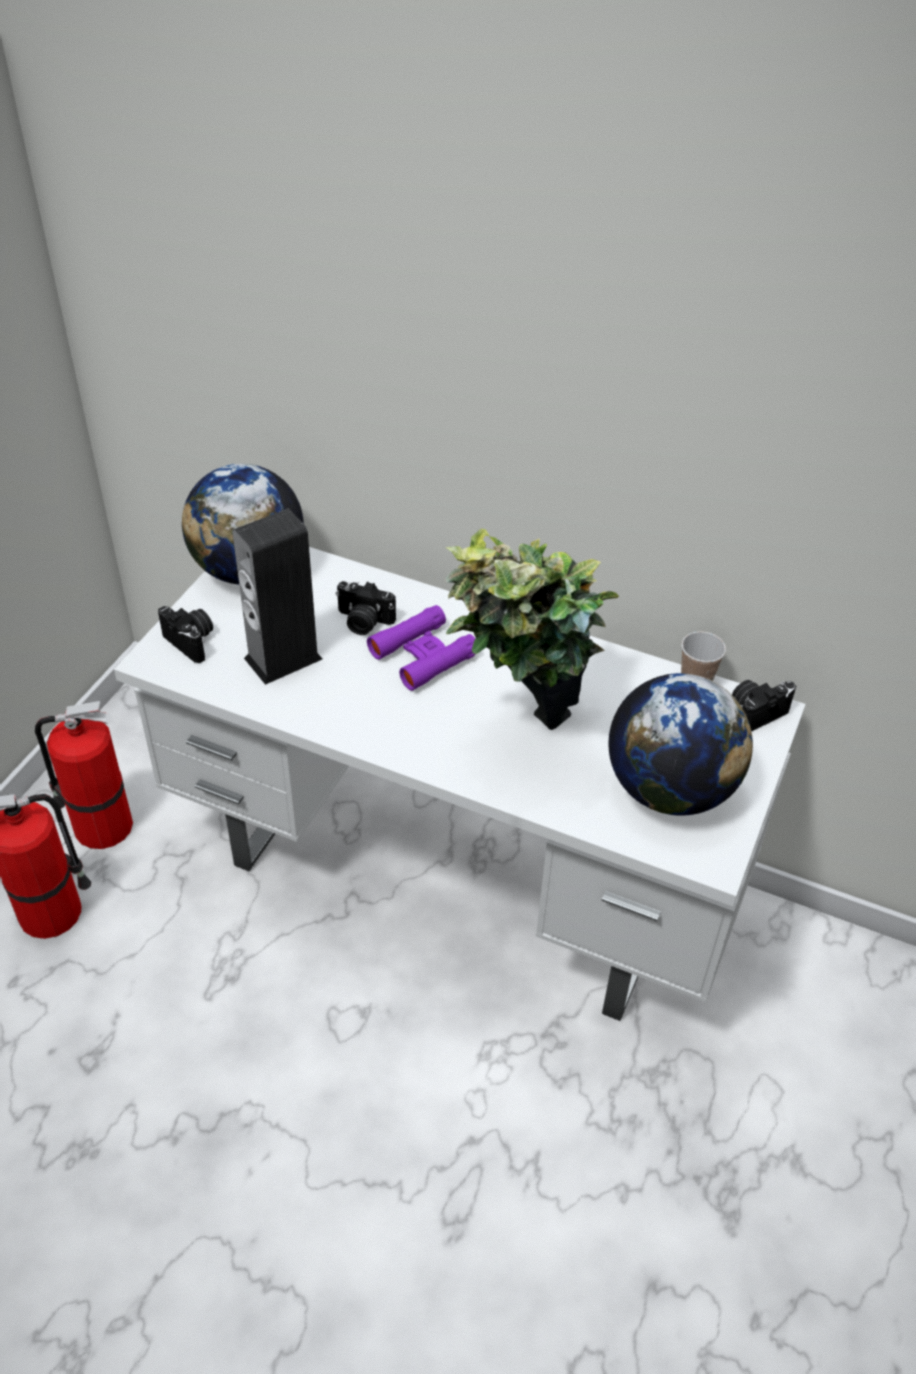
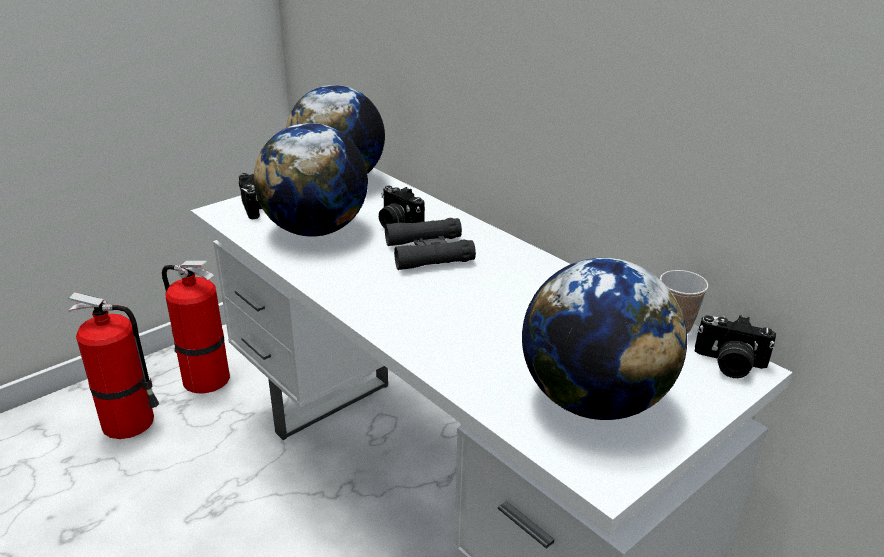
camera: 25 degrees right, 15 degrees down
speaker [232,509,323,685] -> globe [254,123,368,237]
purple binoculars [367,605,476,691] -> black binoculars [385,218,476,270]
potted plant [445,529,619,730] -> none
camera [732,680,796,731] -> camera turned 150 degrees counterclockwise [695,315,776,378]

